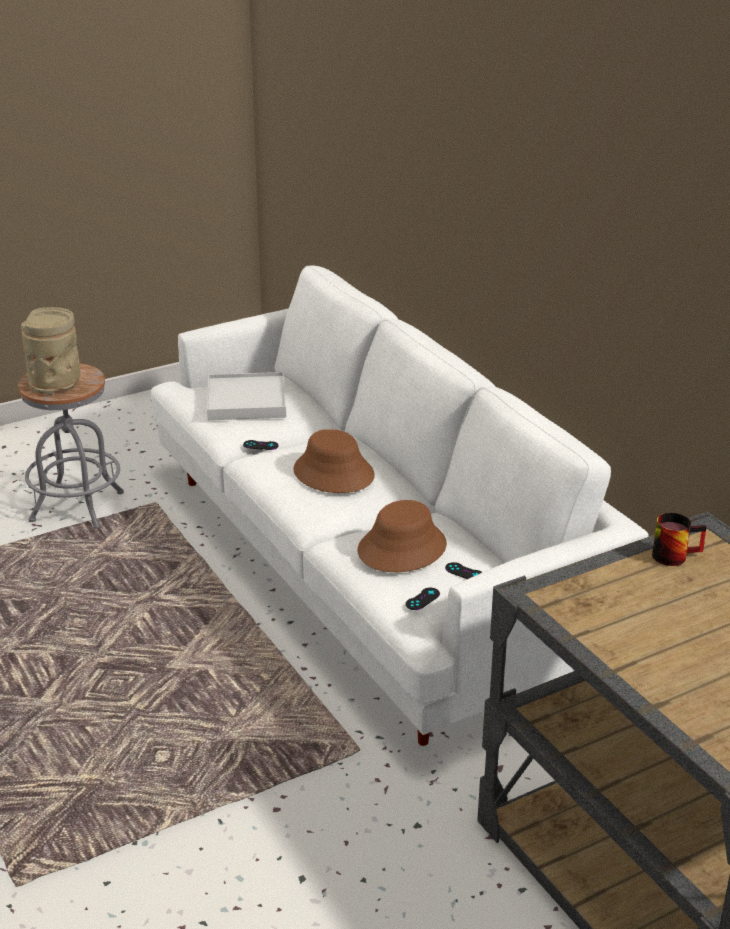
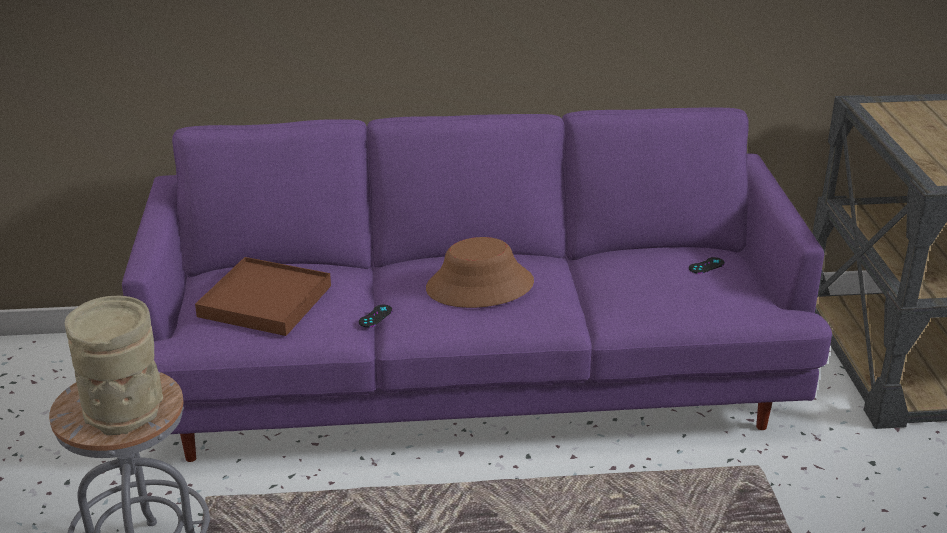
camera: 65 degrees left, 0 degrees up
white sofa [151,266,649,746] -> purple sofa [122,108,832,462]
white tray [207,372,286,420] -> brown tray [195,257,331,336]
brown hat [357,500,447,572] -> none
black game controller [406,588,440,610] -> none
mug [652,513,707,566] -> none

